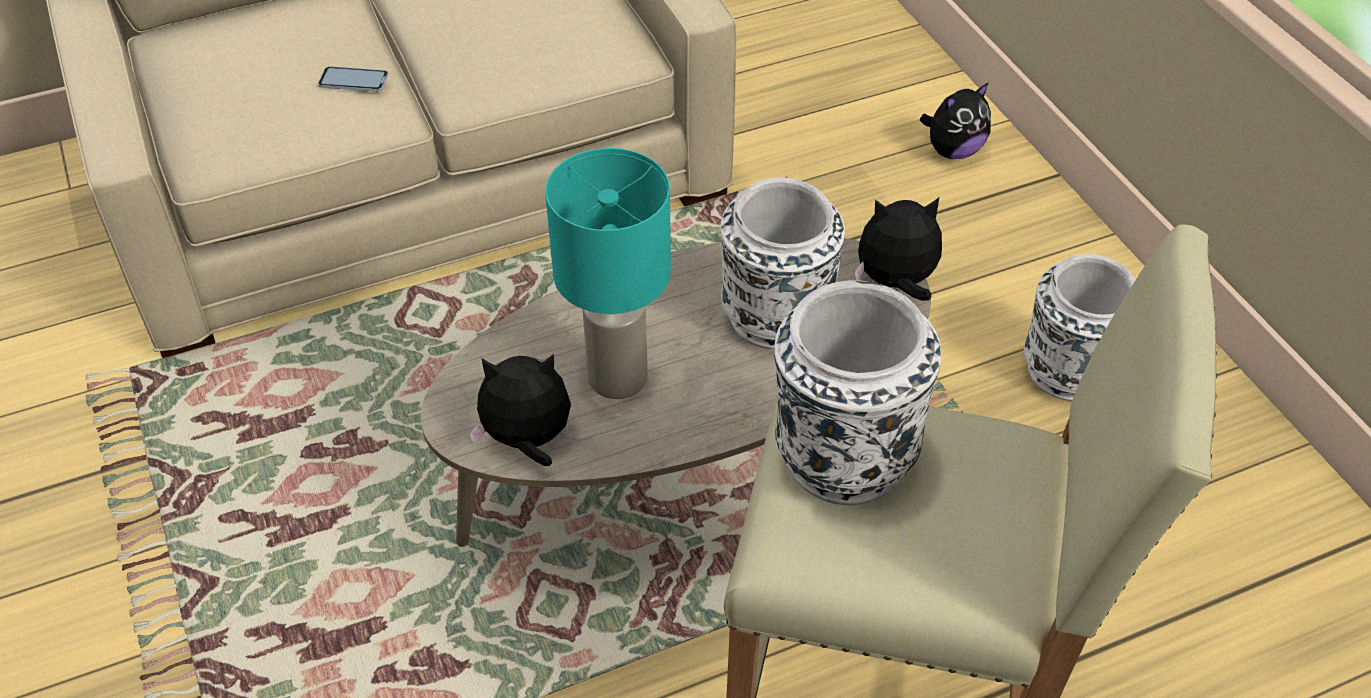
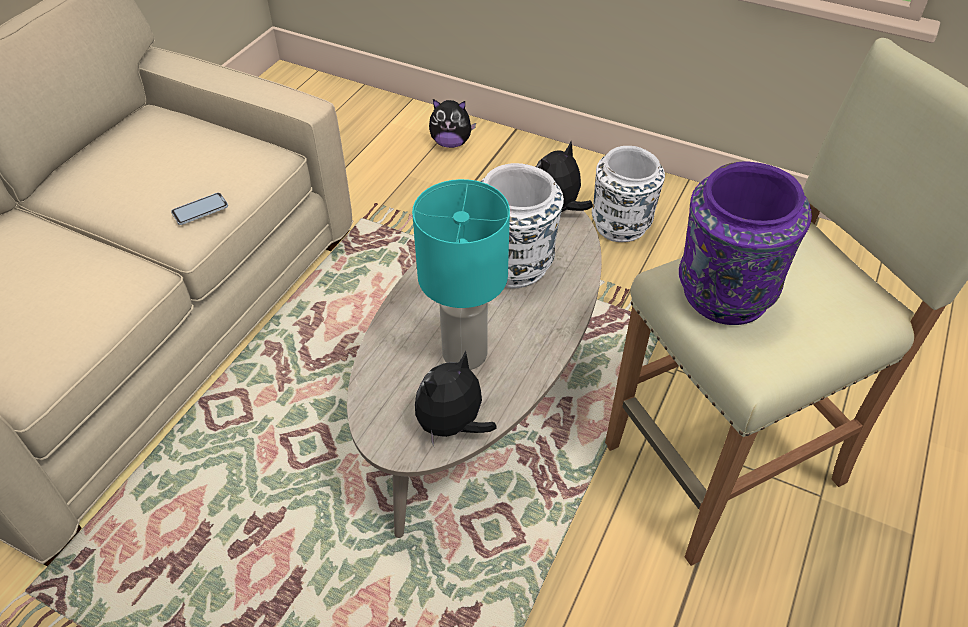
camera: 40 degrees left, 0 degrees up
phone [318,66,388,92] -> phone moved to [171,193,228,225]
white vase [774,280,941,505] -> purple vase [679,161,812,325]
plush toy [920,82,991,159] -> plush toy turned 75 degrees clockwise [429,99,476,148]

